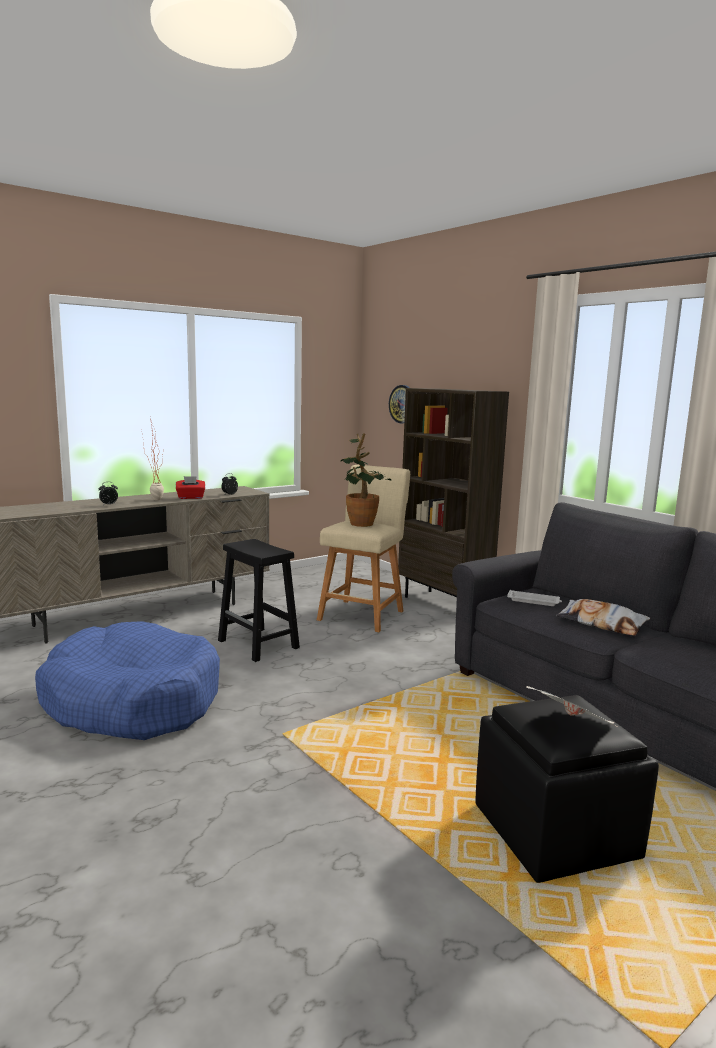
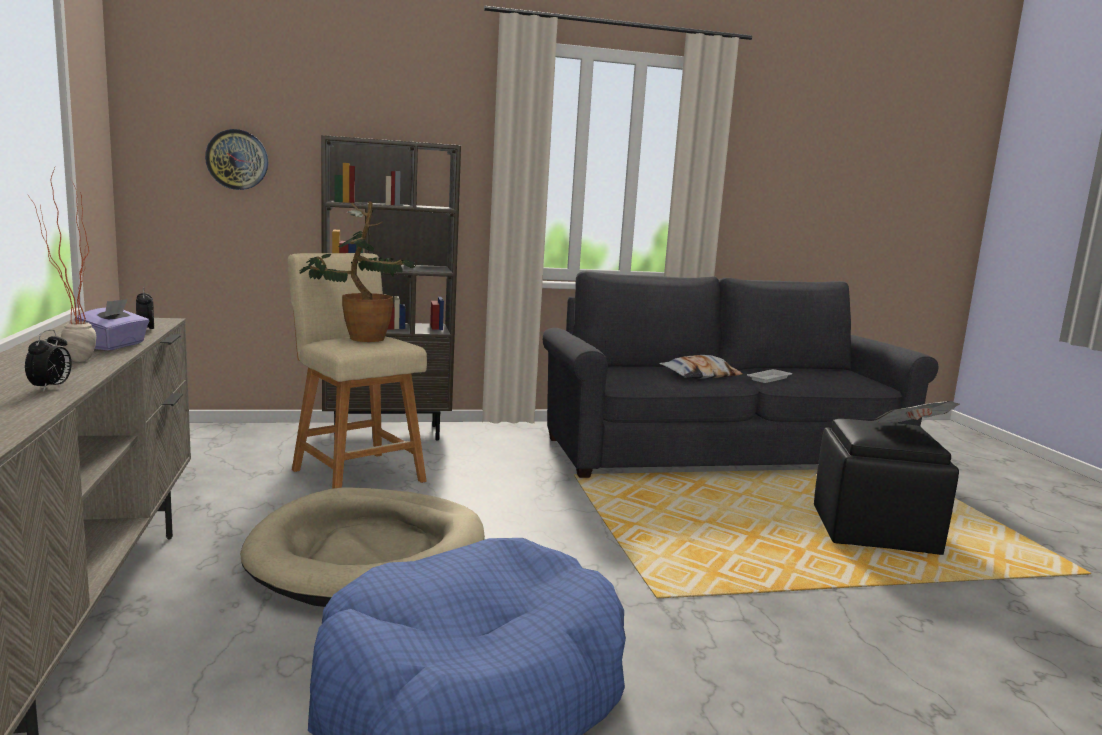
camera: 65 degrees left, 0 degrees up
red tissue box [176,476,205,499] -> purple tissue box [75,299,149,350]
black stool [218,539,300,662] -> beige dog bed [240,487,485,607]
white tray [507,590,562,606] -> white tray moved to [747,369,792,383]

